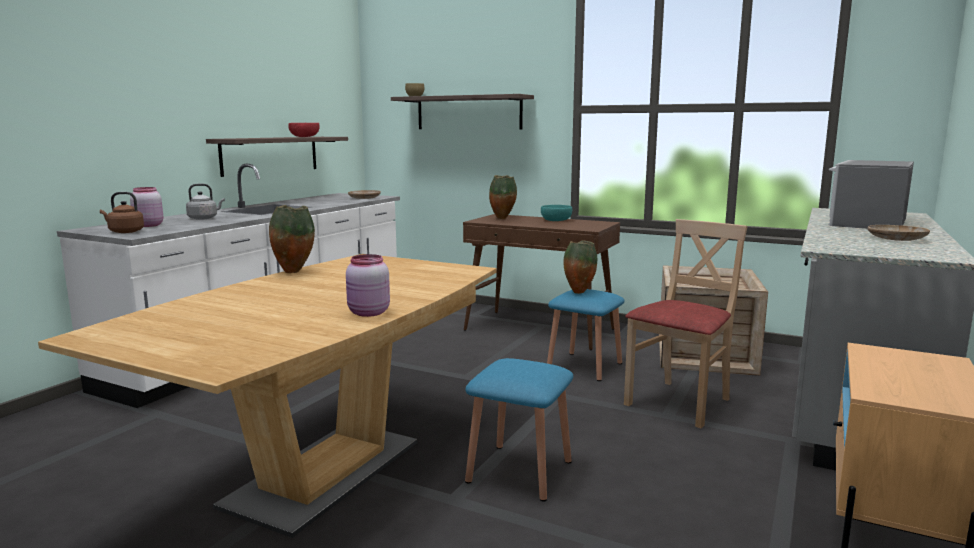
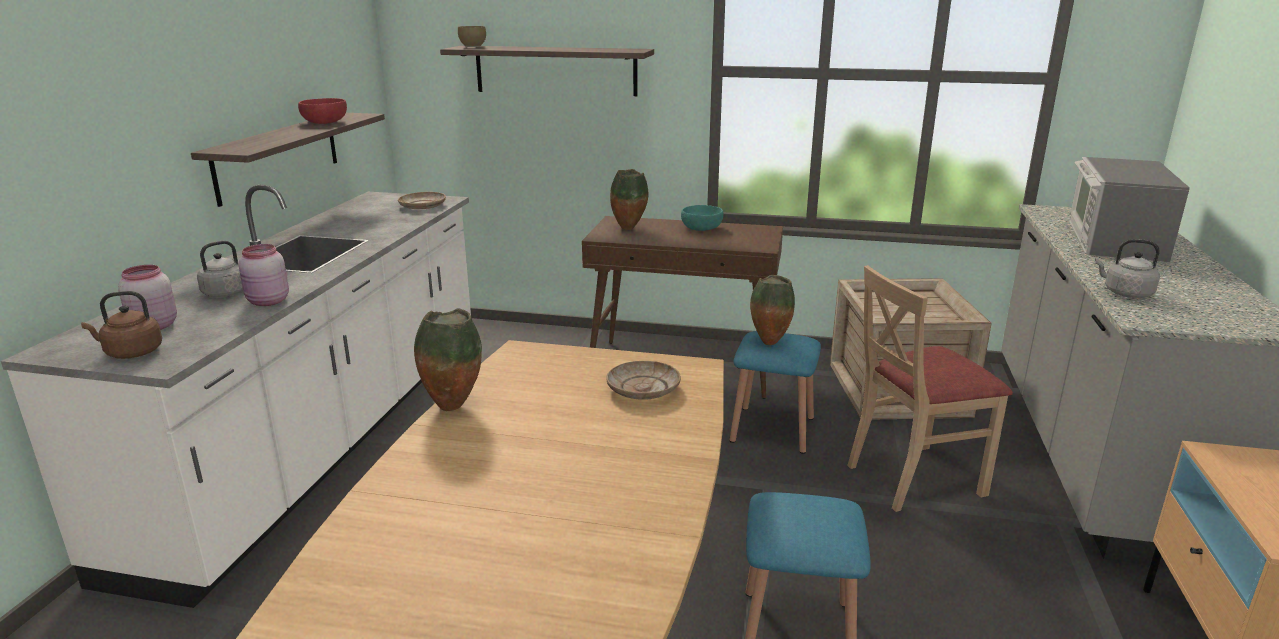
camera: 15 degrees left, 10 degrees up
pink jar [346,254,390,317] -> pink jar moved to [239,244,289,306]
beige chair [624,219,748,428] -> beige chair turned 135 degrees counterclockwise [847,265,1013,512]
beige plate [868,225,930,241] -> beige plate moved to [606,361,681,400]
none -> grey kettle [1095,239,1160,298]

